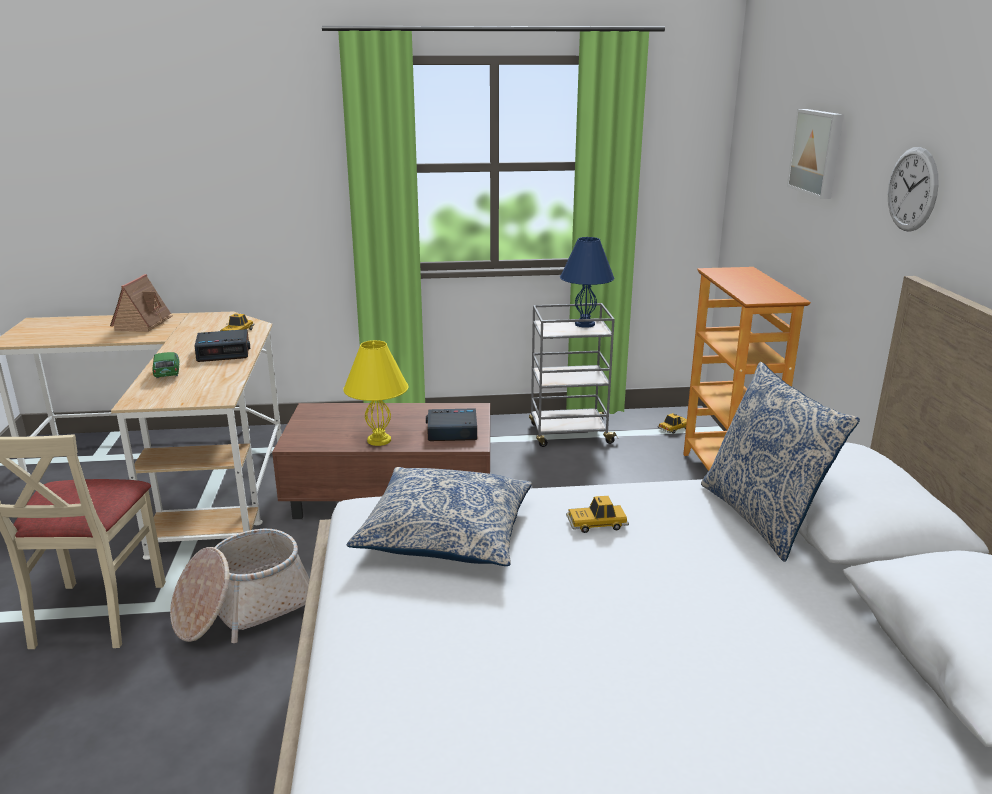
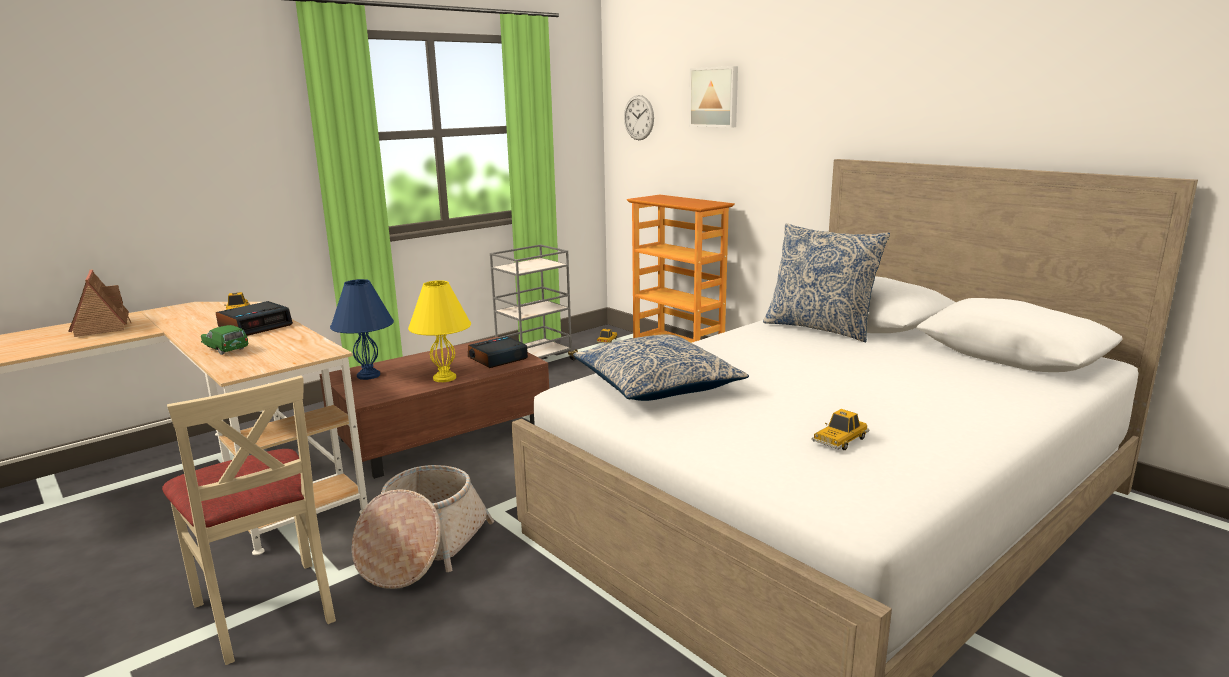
camera: 35 degrees left, 5 degrees down
blue table lamp [560,237,614,328] -> blue table lamp moved to [330,279,394,380]
toy car [566,496,629,533] -> toy car moved to [811,409,869,450]
wall clock [888,147,939,232] -> wall clock moved to [624,95,654,140]

